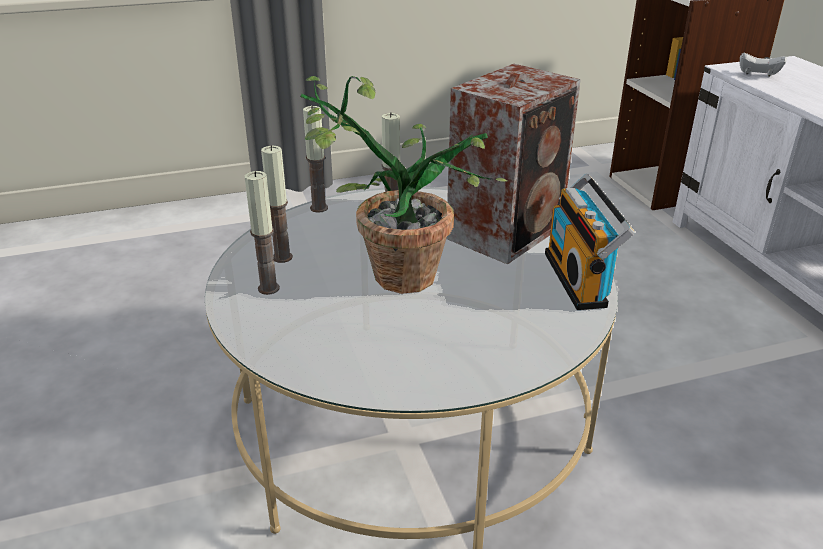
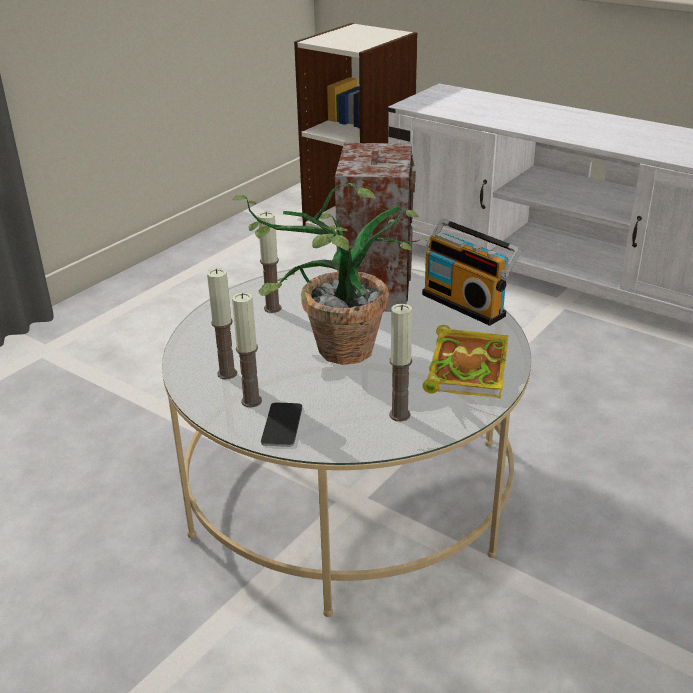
camera: 35 degrees left, 0 degrees up
candle [303,105,328,213] -> candle moved to [389,304,412,421]
white game controller [740,53,787,76] -> none
none -> phone [261,402,303,447]
none -> book [423,325,509,398]

